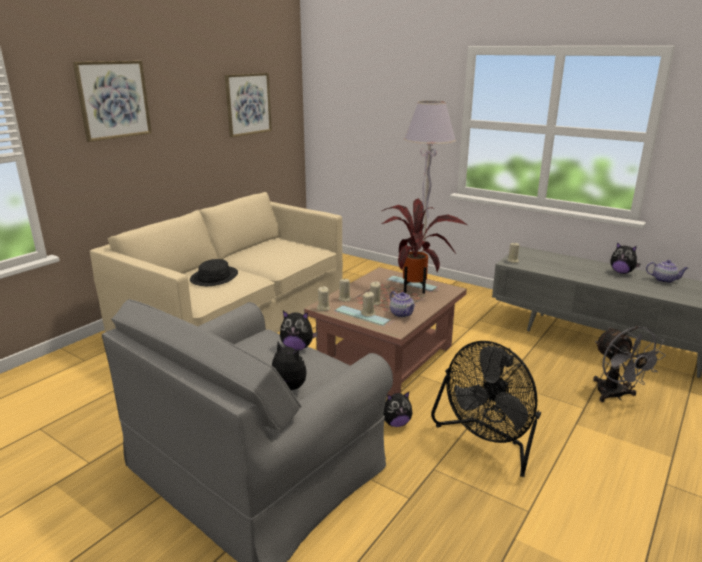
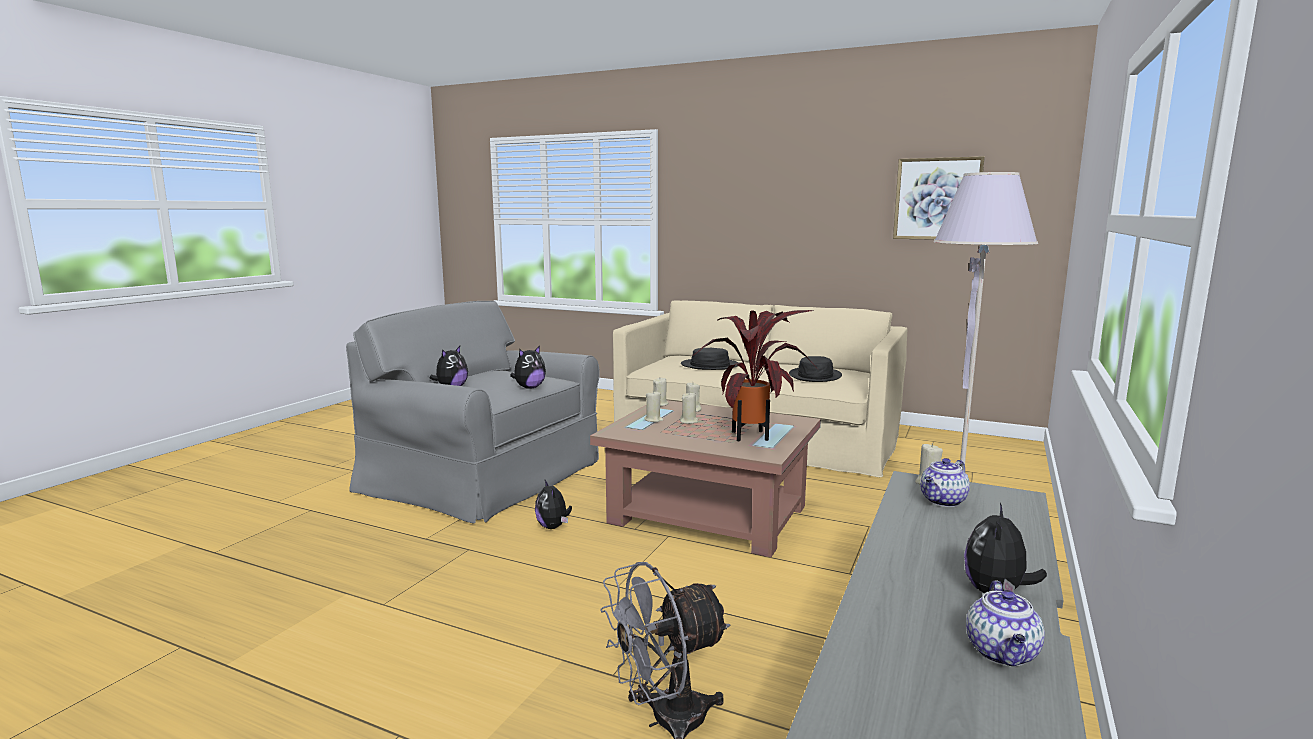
camera: 80 degrees right, 10 degrees down
picture [73,61,152,142] -> none
plush toy [280,311,318,351] -> plush toy turned 135 degrees counterclockwise [510,346,546,389]
teapot [390,291,415,318] -> teapot moved to [920,458,970,507]
black fan [431,341,541,477] -> none
none -> black hat [789,356,842,382]

